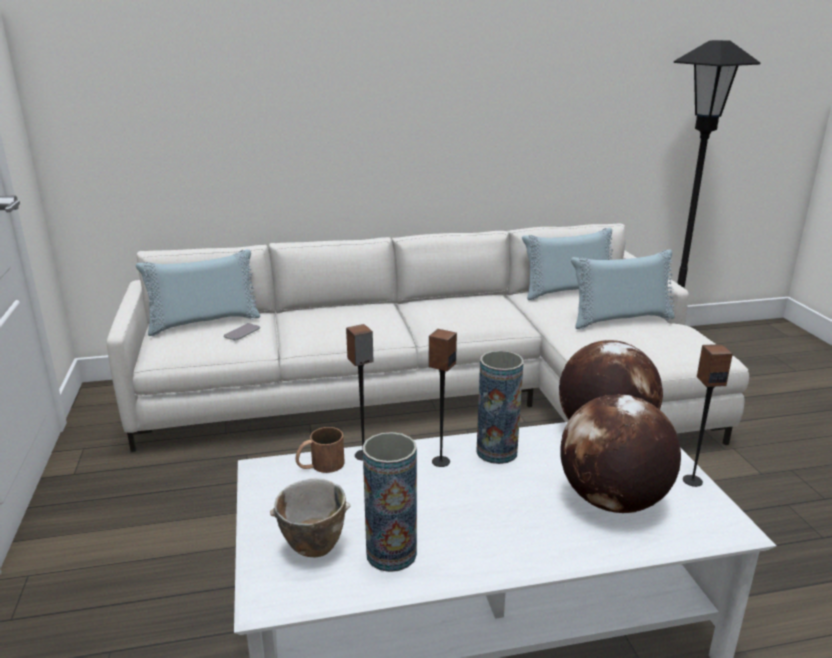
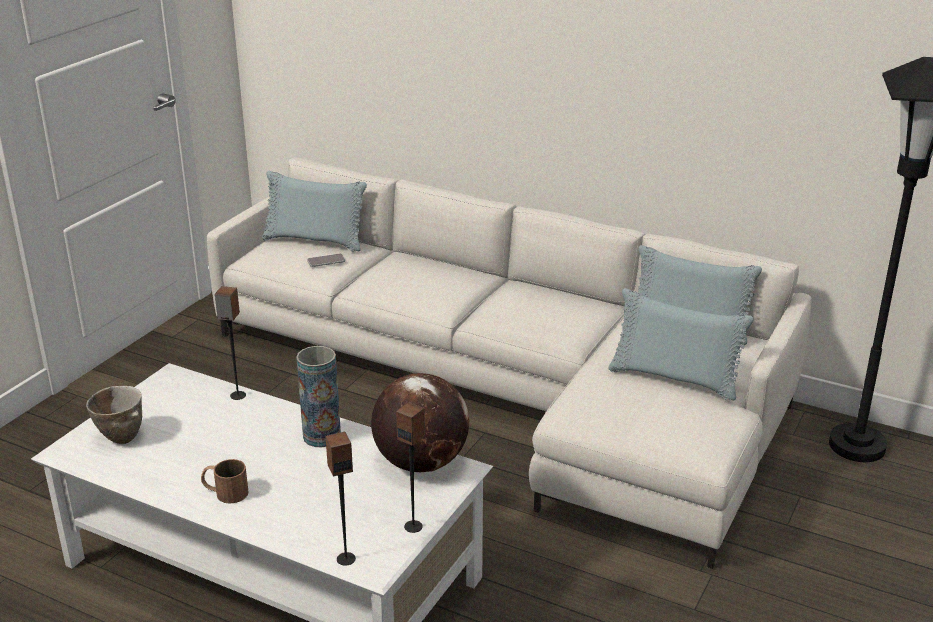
camera: 40 degrees right, 5 degrees up
brown mug [296,427,345,473] -> brown mug moved to [201,459,248,503]
vase [363,432,417,572] -> none
speaker [429,329,457,467] -> speaker moved to [326,432,356,566]
globe [560,394,681,513] -> none

